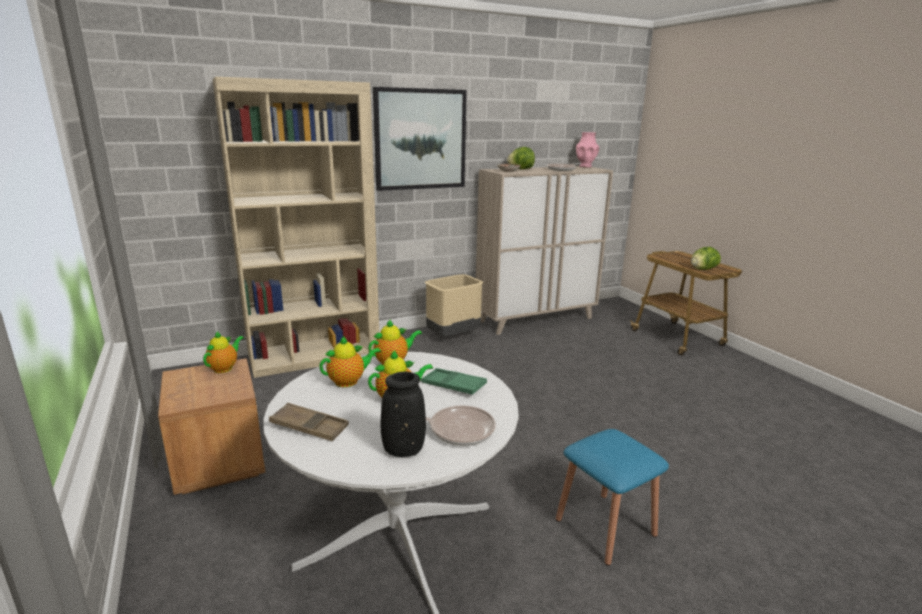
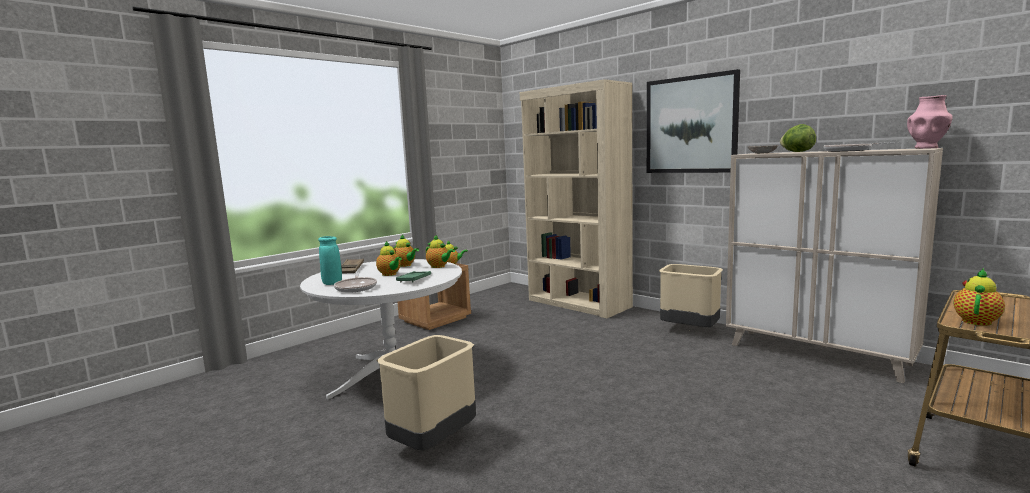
camera: 70 degrees right, 10 degrees down
black vase [380,372,426,457] -> turquoise vase [318,236,342,285]
blue stool [556,429,669,566] -> beige trash can [376,335,476,451]
lettuce [691,247,721,270] -> teapot [954,268,1005,326]

